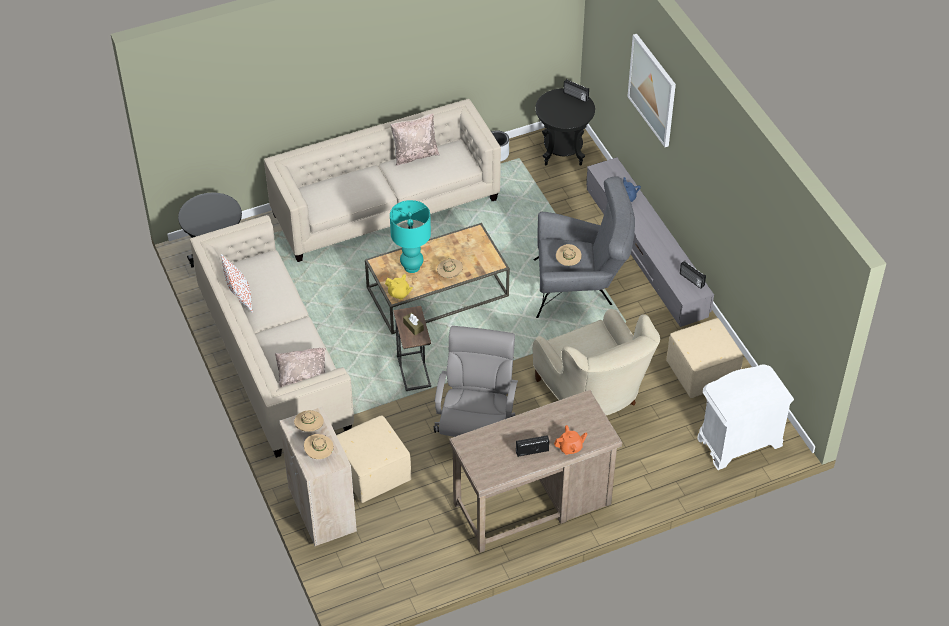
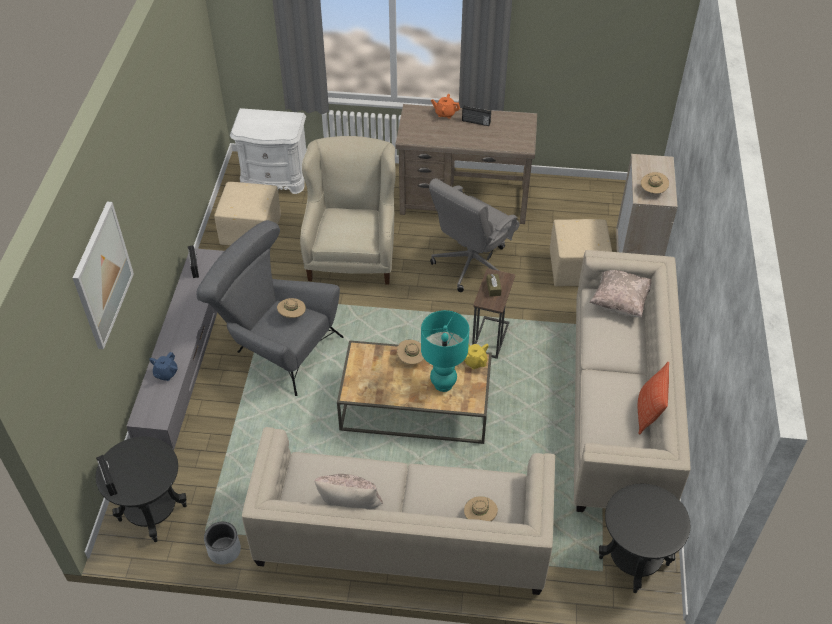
camera: 150 degrees left, 0 degrees up
white pillow [221,254,253,313] -> orange pillow [638,362,669,435]
beige hat [304,434,334,459] -> beige hat moved to [464,496,498,521]

